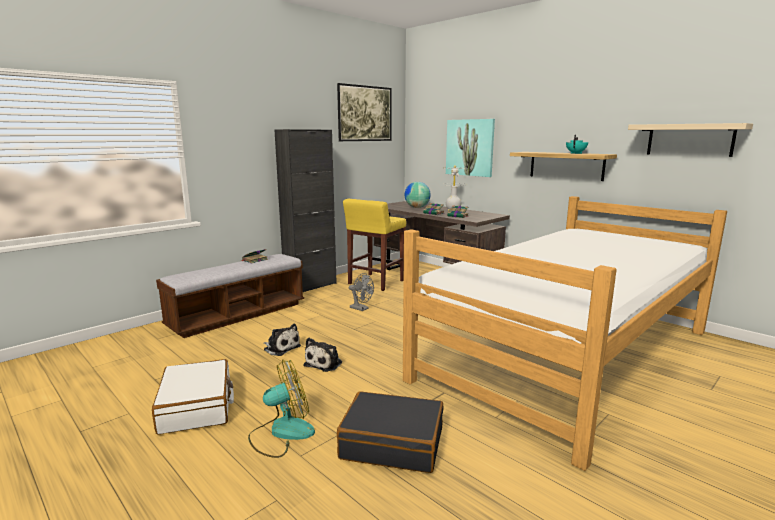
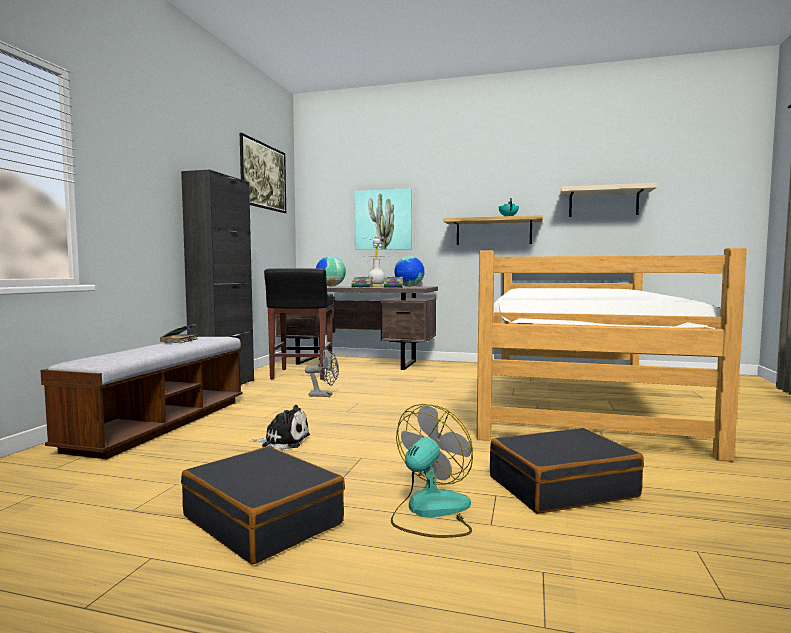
camera: 30 degrees left, 10 degrees down
white suitcase [152,359,234,435] -> black suitcase [181,446,345,564]
plush toy [304,338,342,372] -> none
yellow stool [343,199,406,291] -> black stool [264,268,334,380]
none -> globe [394,256,425,287]

